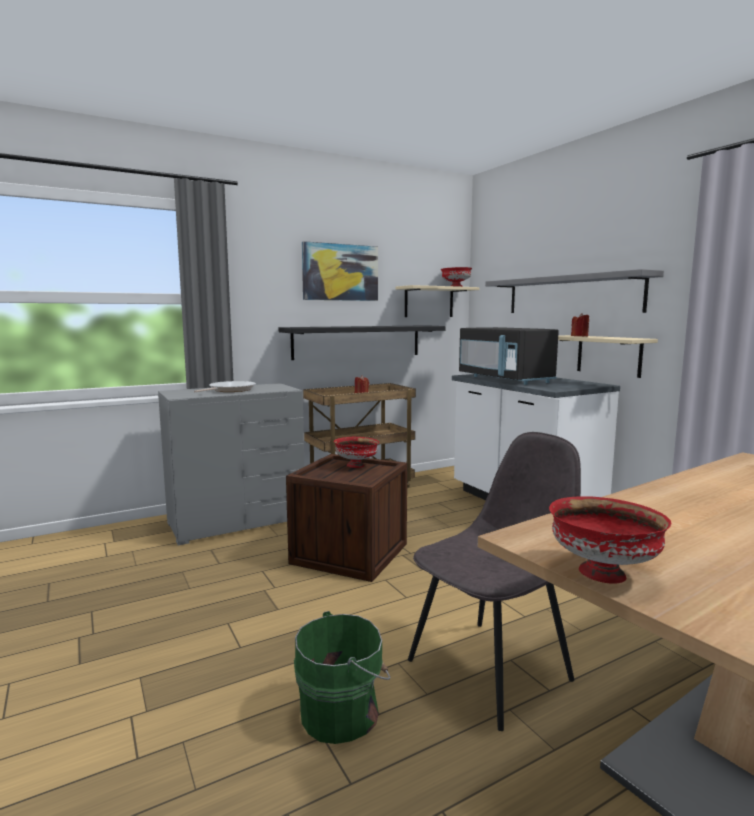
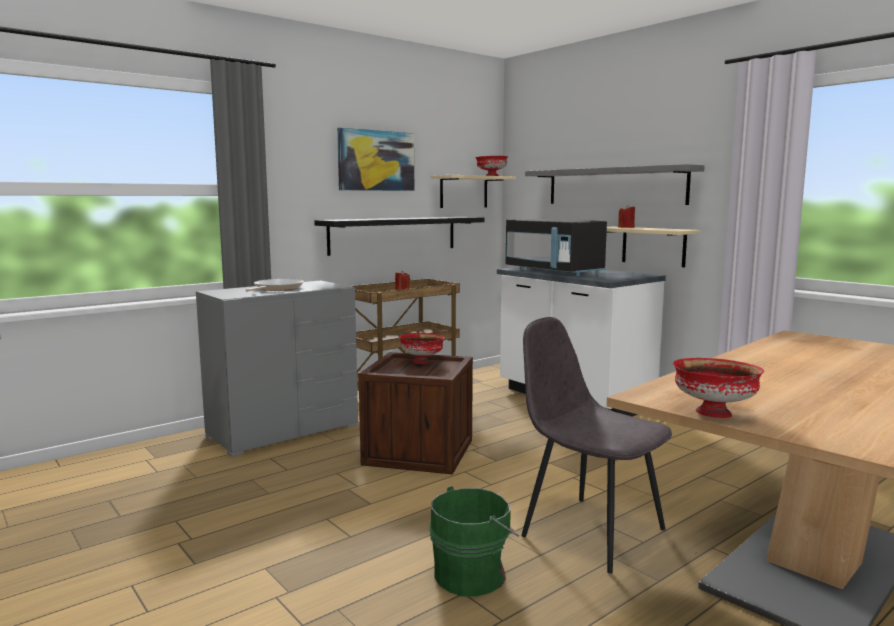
camera: 10 degrees left, 0 degrees up
grey chair [408,432,581,731] -> grey chair turned 90 degrees counterclockwise [521,317,672,573]

